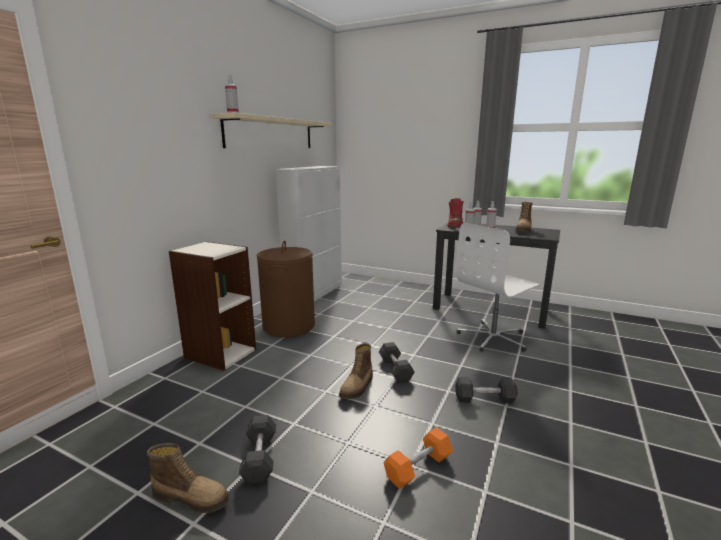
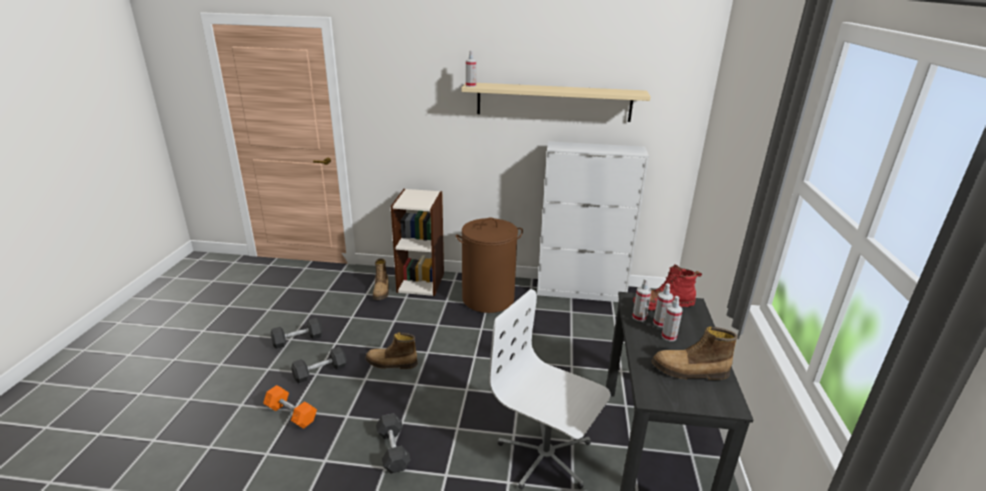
camera: 70 degrees right, 10 degrees up
boot [147,443,229,513] -> boot moved to [373,258,389,300]
grey dumbbell [379,342,415,383] -> grey dumbbell moved to [291,347,347,384]

